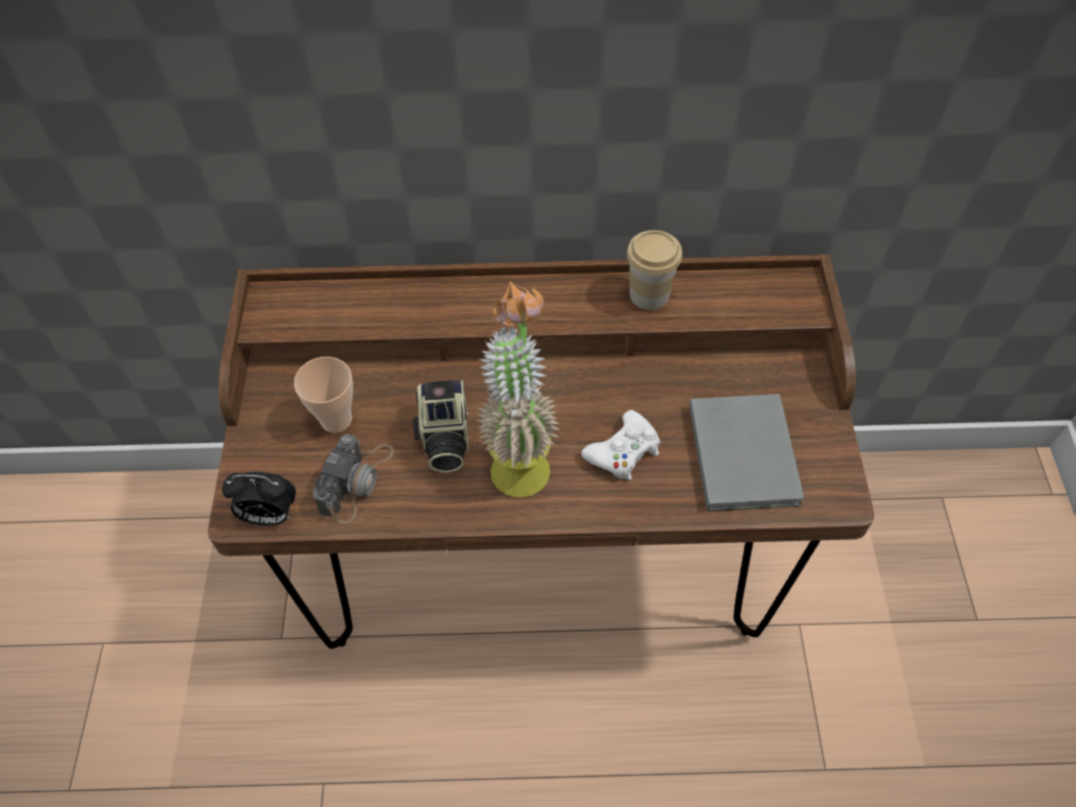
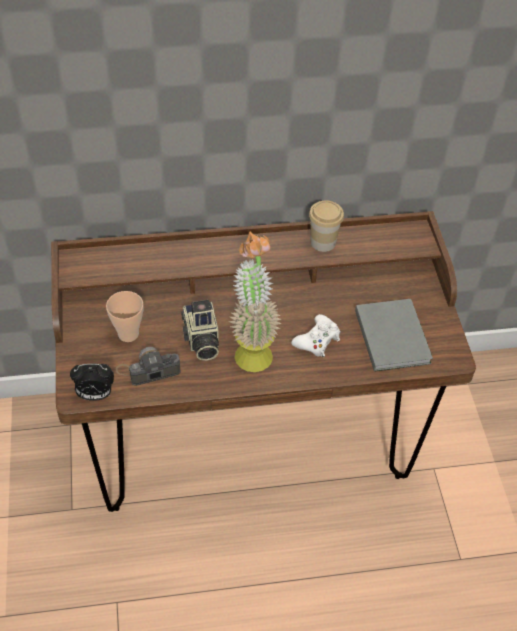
camera: 10 degrees left, 5 degrees down
camera [313,434,394,524] -> camera turned 120 degrees counterclockwise [116,347,181,386]

